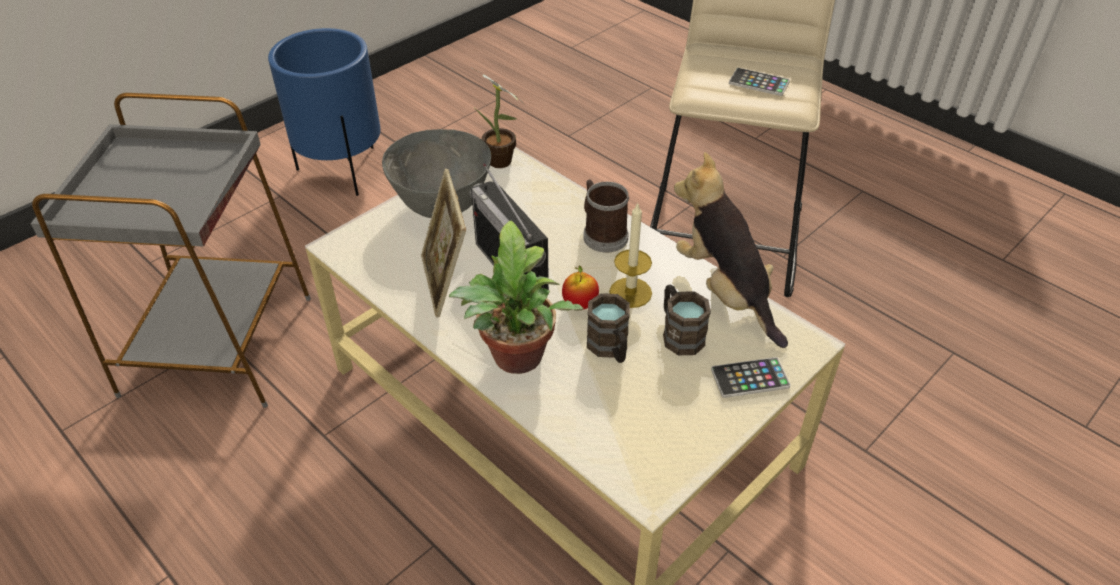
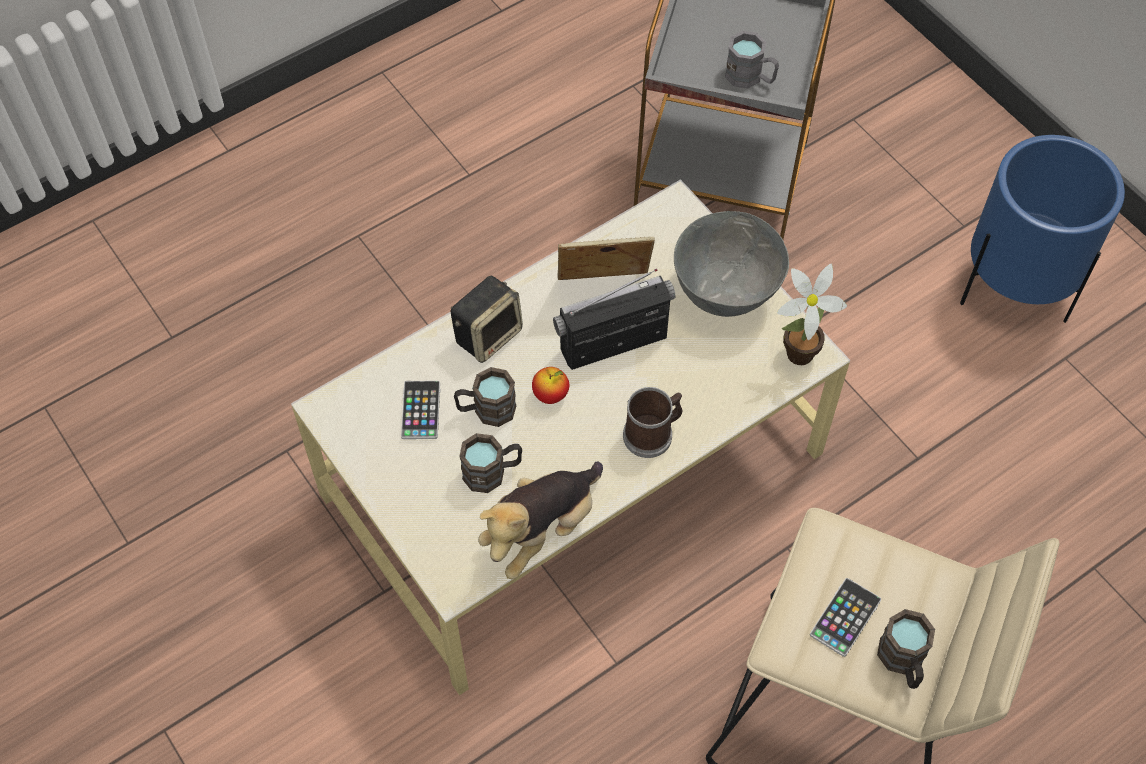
camera: 100 degrees right, 15 degrees up
potted plant [449,221,583,374] -> speaker [451,276,523,363]
candle [609,202,652,308] -> none
plush toy [674,152,788,348] -> plush toy turned 150 degrees clockwise [478,462,603,579]
phone [711,357,791,398] -> phone moved to [401,381,440,439]
none -> grey mug [725,31,779,88]
none -> brown mug [877,609,935,689]

